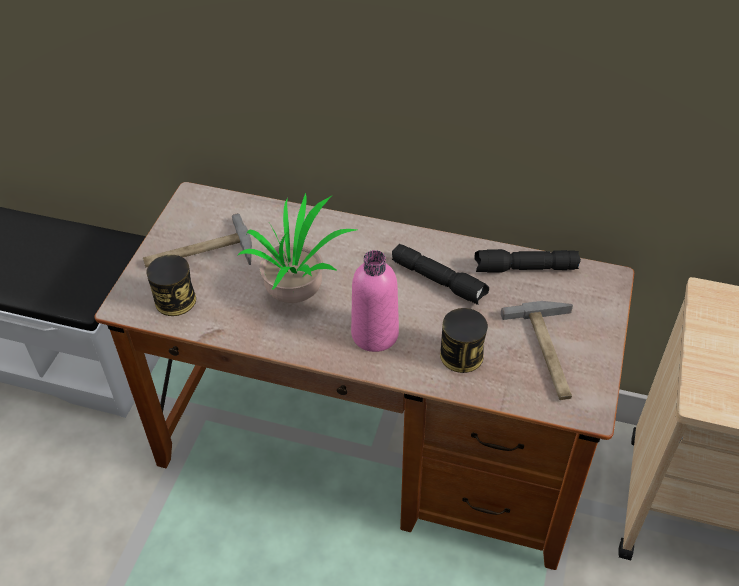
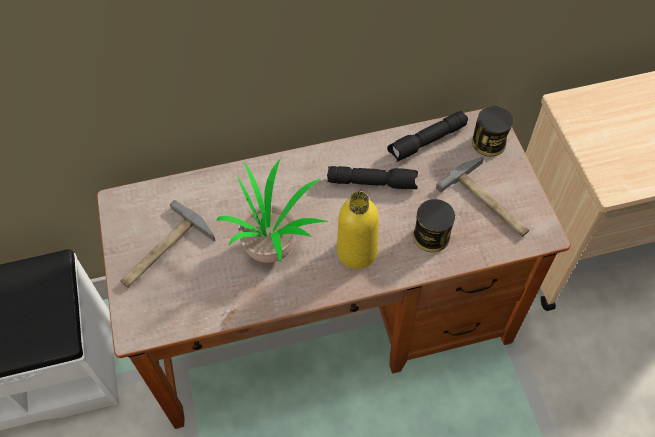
camera: 30 degrees left, 10 degrees up
can [146,255,196,316] -> can moved to [472,106,513,156]
pink bottle [351,250,399,352] -> yellow bottle [337,191,379,269]

